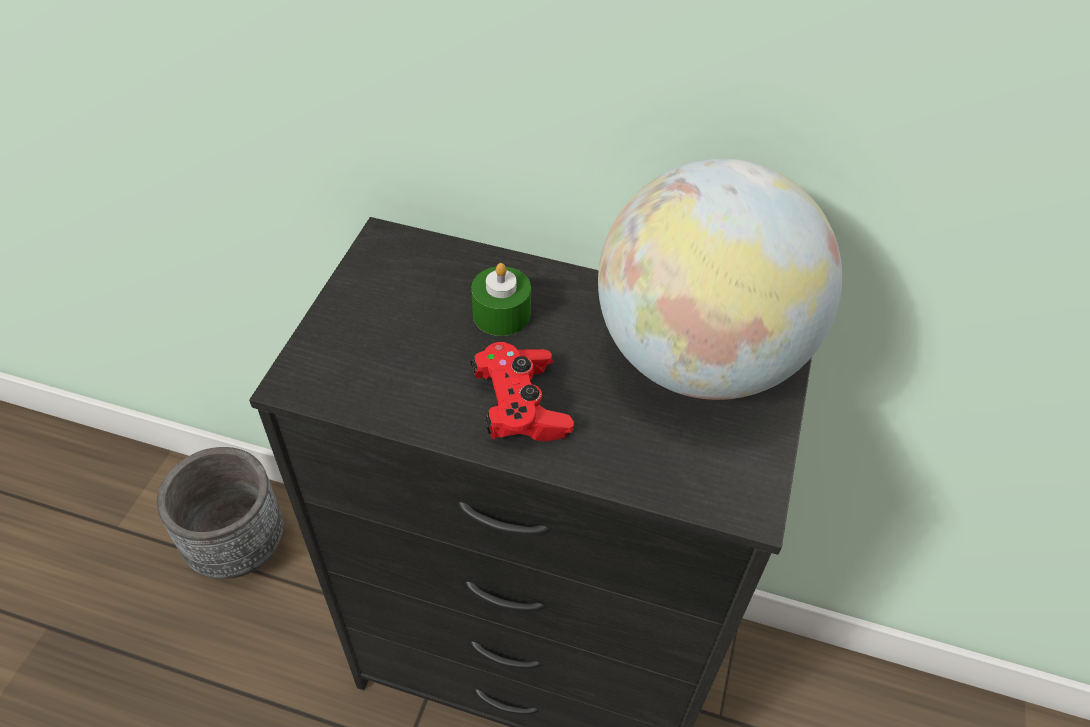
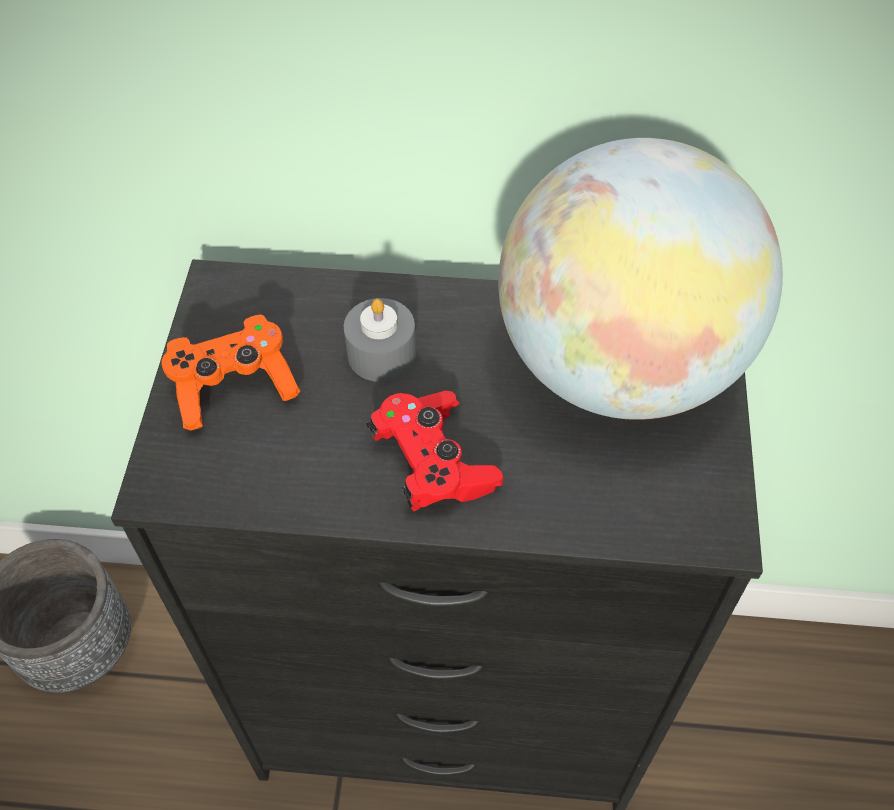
camera: 10 degrees left, 5 degrees up
green candle [471,263,531,336] -> grey candle [344,298,416,382]
none -> orange game controller [162,315,300,431]

